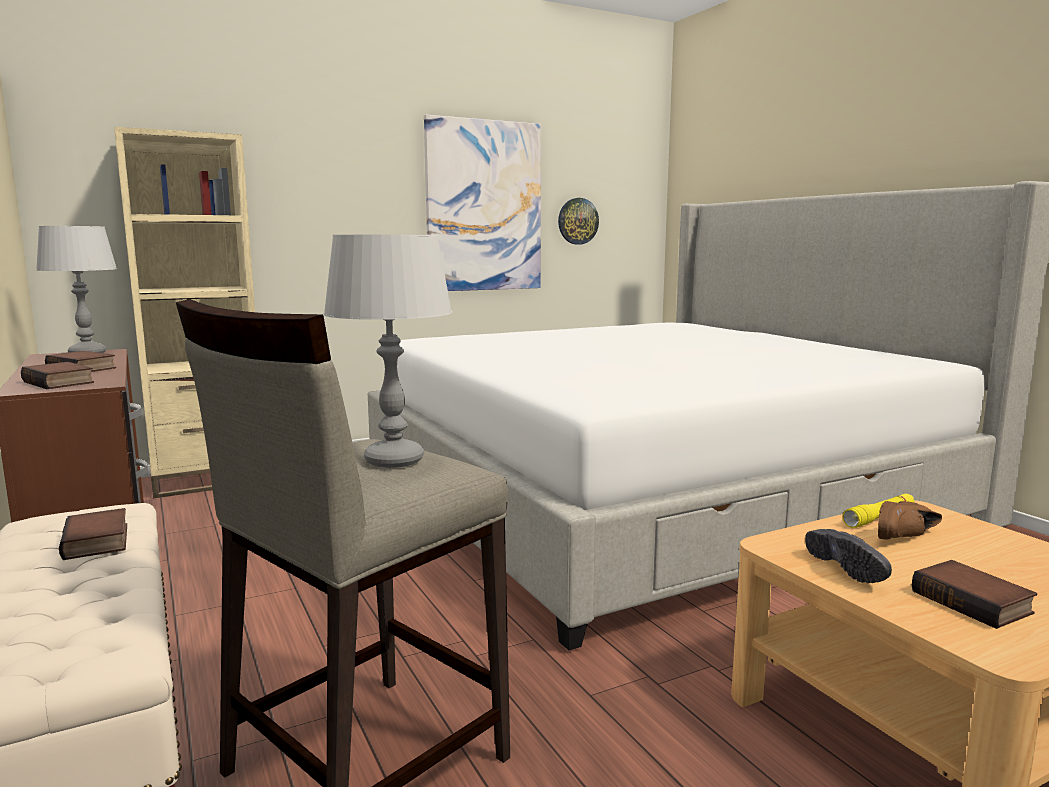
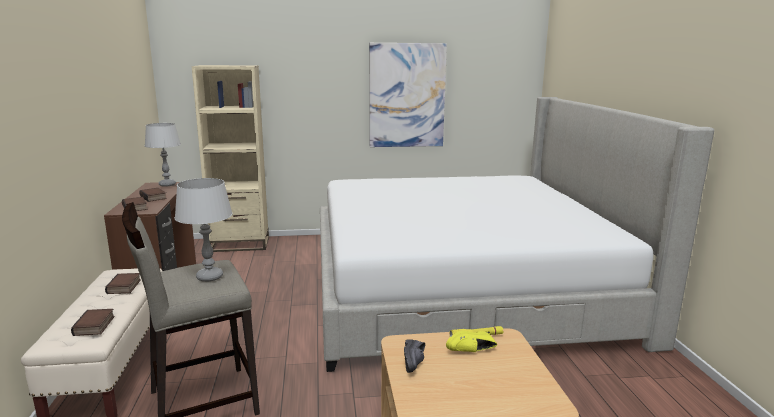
camera: 20 degrees right, 5 degrees up
wall clock [558,198,599,245] -> none
brown shoe [878,501,942,539] -> yellow shoe [446,331,497,352]
book [912,560,1037,629] -> book moved to [71,309,115,336]

